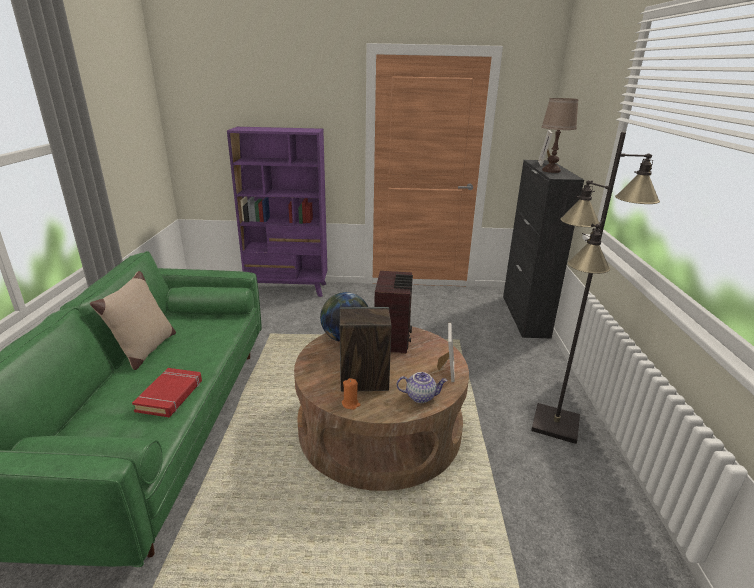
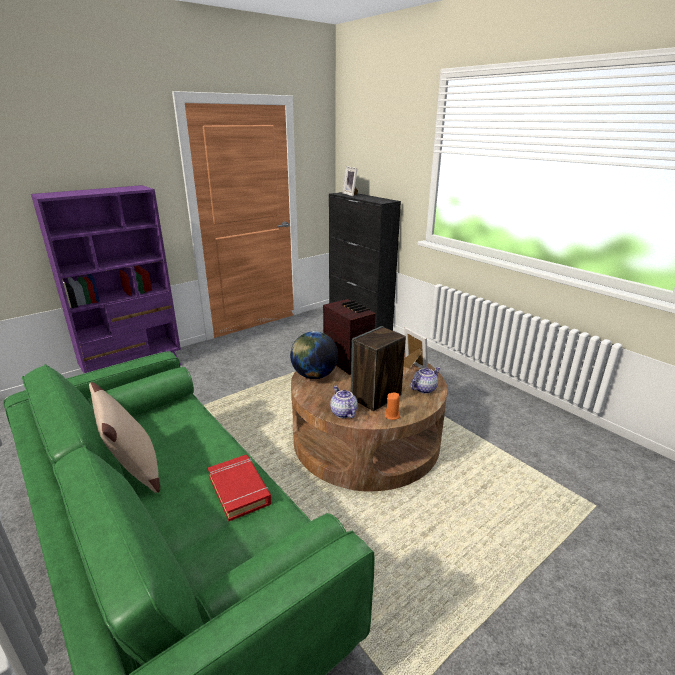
camera: 40 degrees left, 0 degrees up
black floor lamp [531,132,660,444] -> none
brown table lamp [542,98,579,173] -> none
none -> teapot [330,386,358,418]

